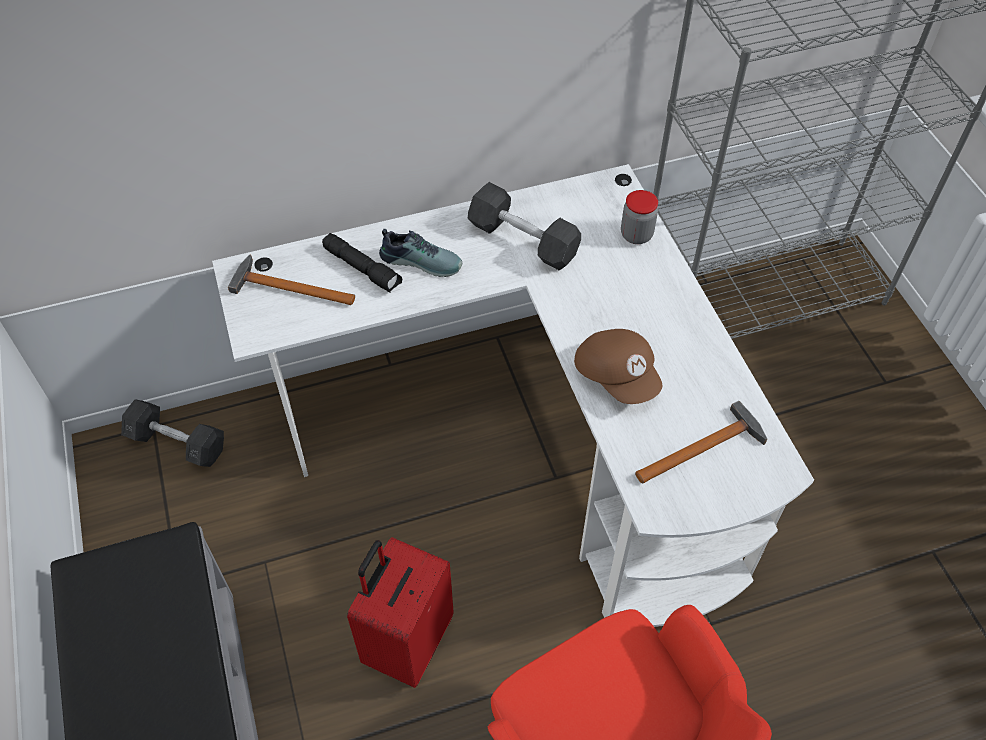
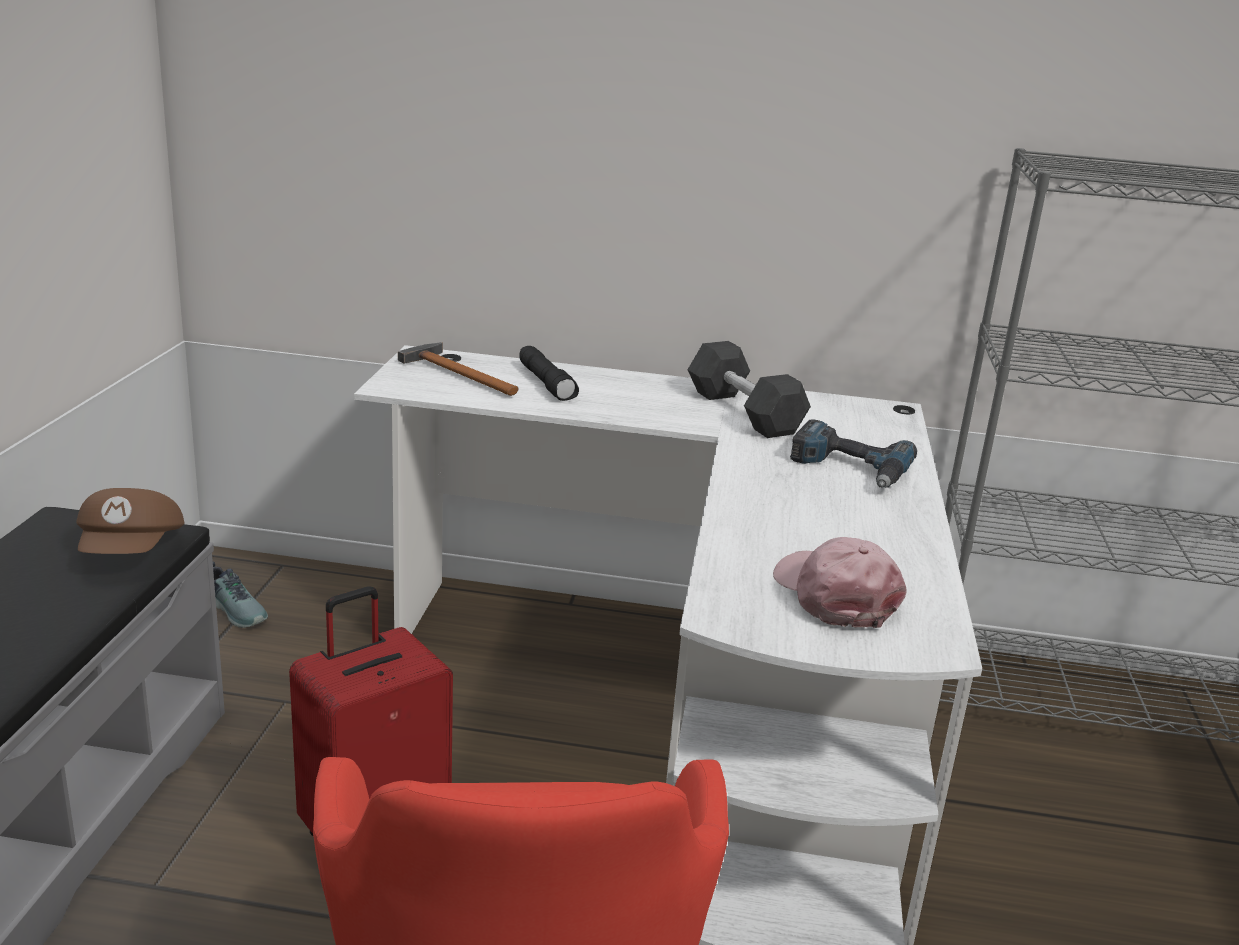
camera: 25 degrees right, 30 degrees down
grey dumbbell [121,399,224,467] -> none
shoe [379,229,462,277] -> shoe moved to [213,561,268,628]
brown cap [574,329,662,404] -> brown cap moved to [76,488,184,554]
jar [621,190,658,244] -> none
hammer [635,401,767,484] -> pink cap [773,537,907,628]
none -> power drill [790,419,917,488]

